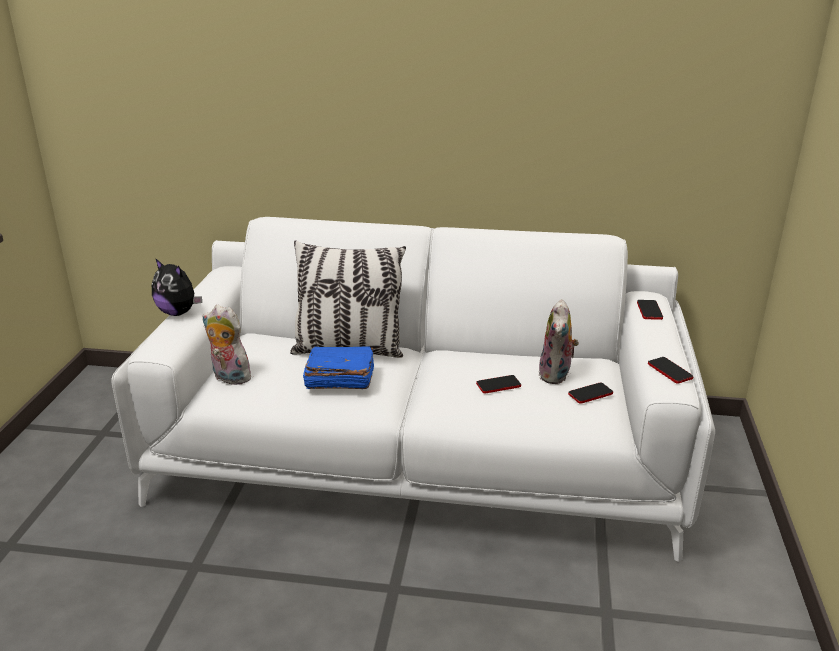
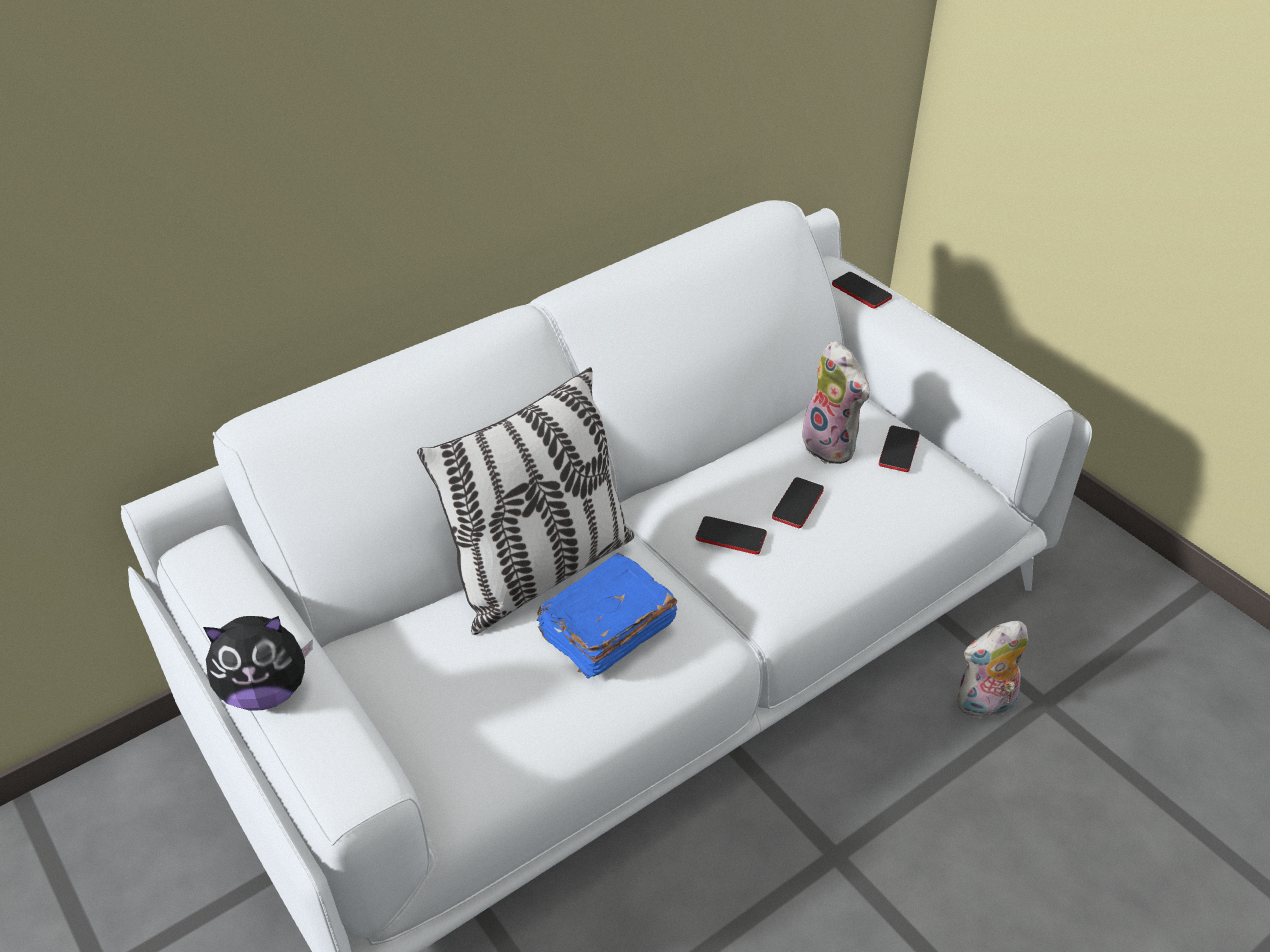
camera: 45 degrees left, 15 degrees up
plush toy [202,305,253,385] -> plush toy moved to [957,621,1028,719]
phone [648,357,693,384] -> phone moved to [695,516,767,554]

